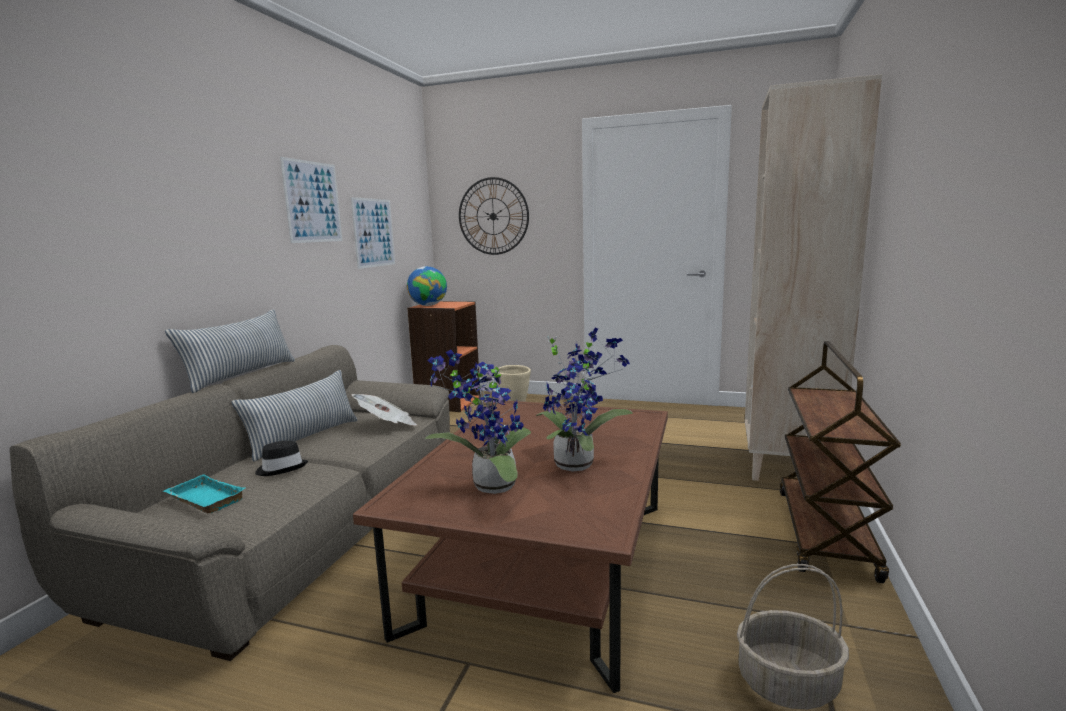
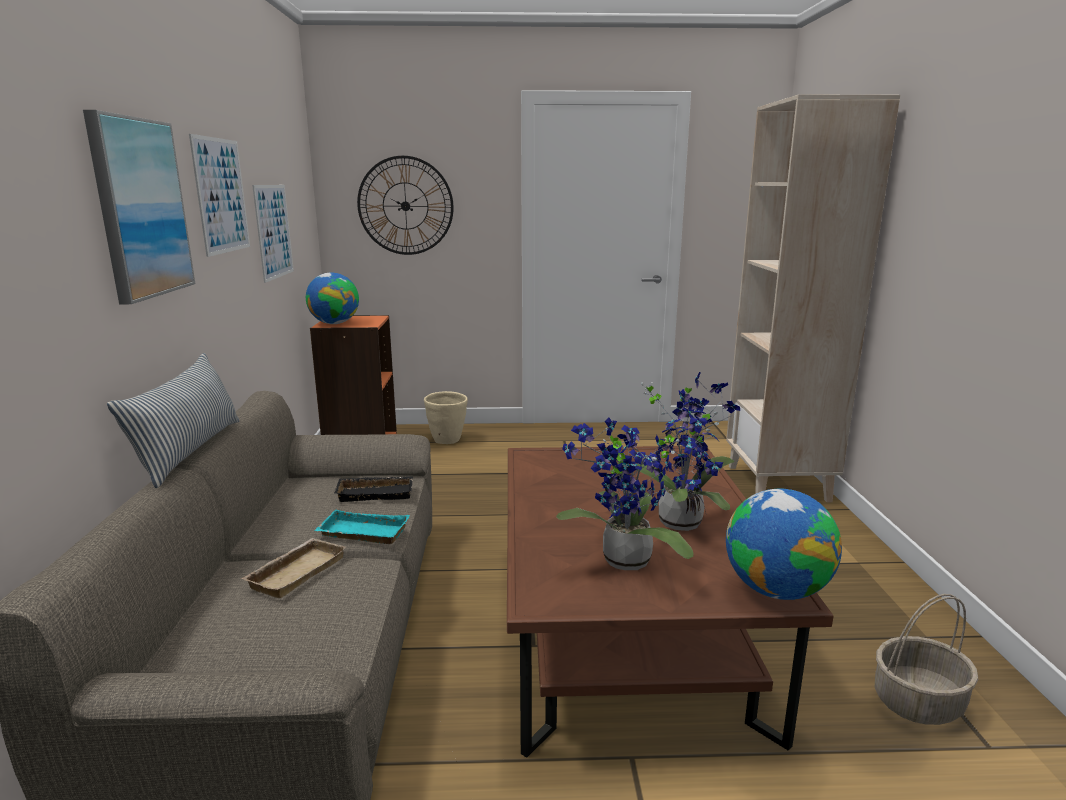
camera: 20 degrees left, 5 degrees up
turquoise tray [163,474,245,513] -> turquoise tray moved to [314,510,410,544]
pillow [232,370,358,462] -> none
black hat [255,441,308,476] -> beige tray [241,538,346,598]
newspaper [351,394,417,426] -> black tray [334,476,413,502]
brown cart [780,341,901,583] -> none
none -> picture [83,110,195,304]
none -> globe [726,489,842,600]

